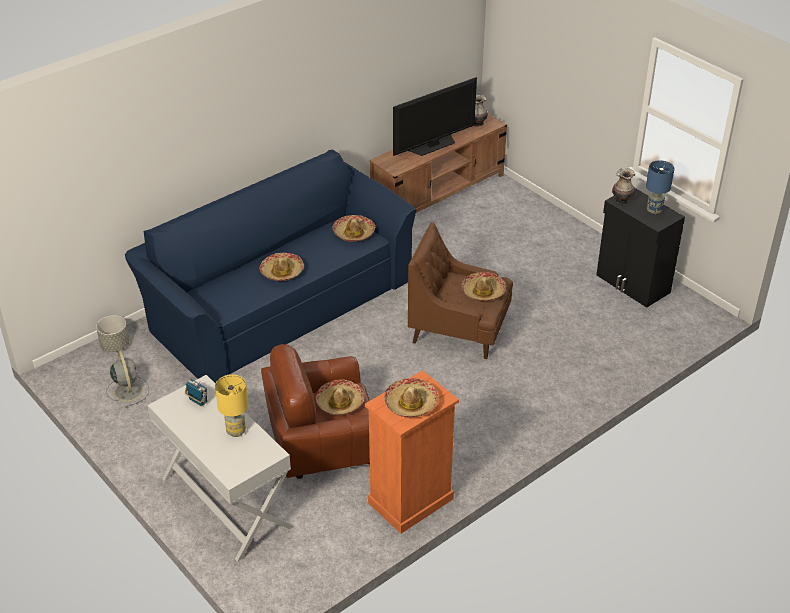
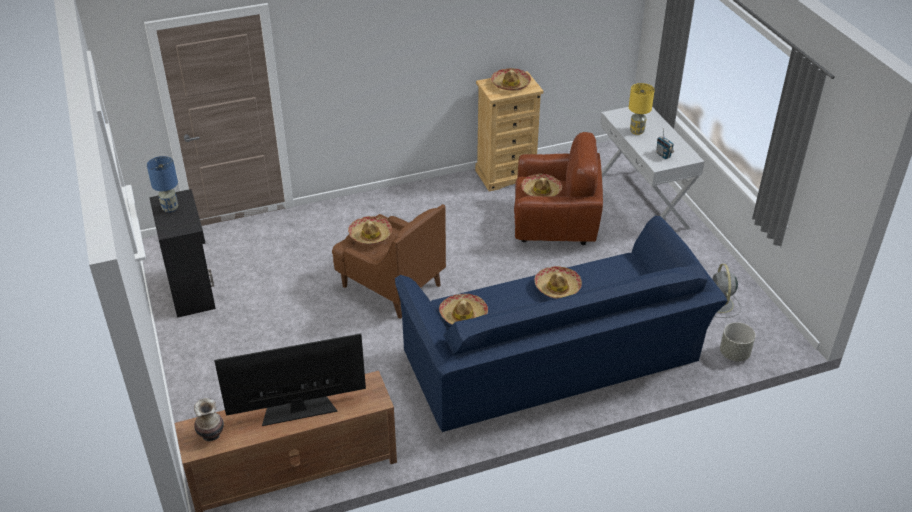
camera: 160 degrees left, 0 degrees up
orange dresser [365,370,459,534] -> beige dresser [475,71,544,192]
vase [612,168,635,204] -> none

